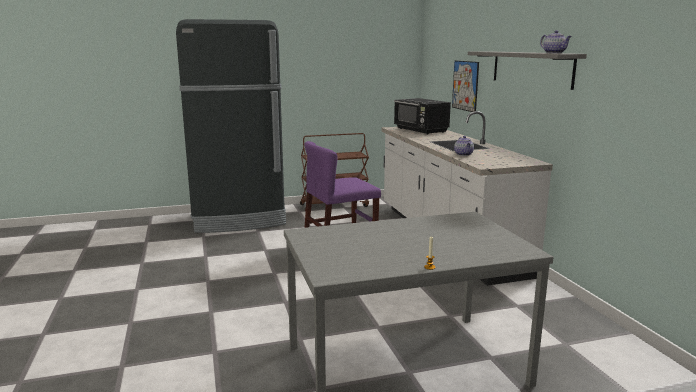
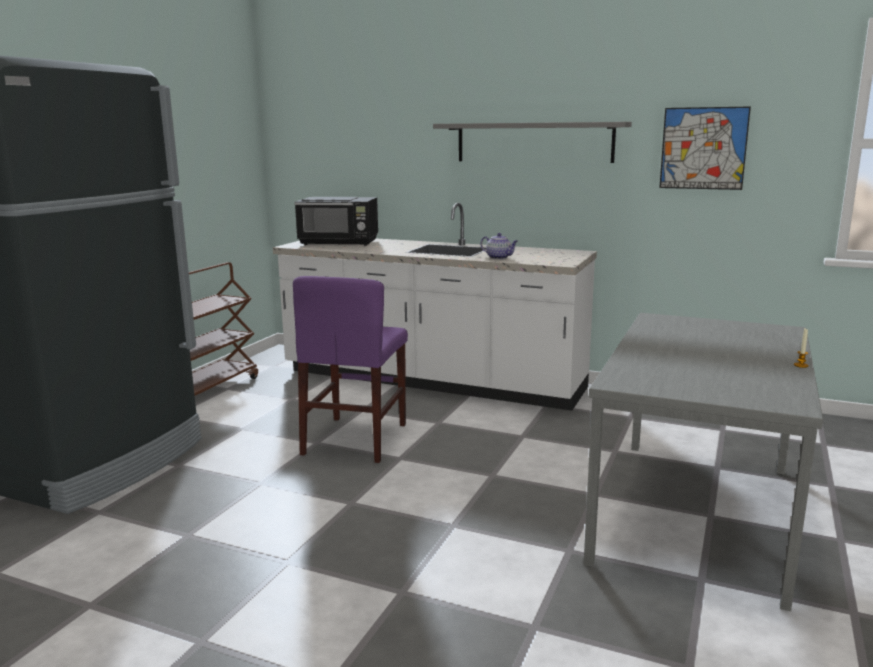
camera: 50 degrees left, 0 degrees up
picture [452,61,479,112] -> picture moved to [659,106,751,190]
teapot [540,30,572,53] -> none

